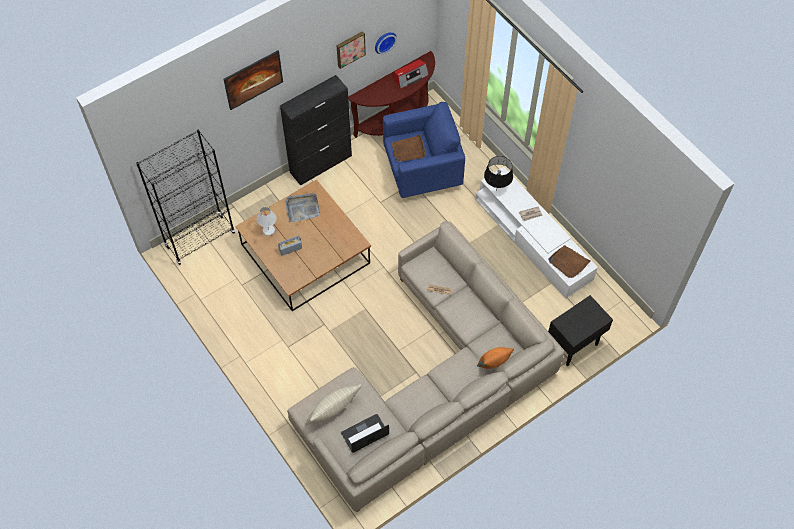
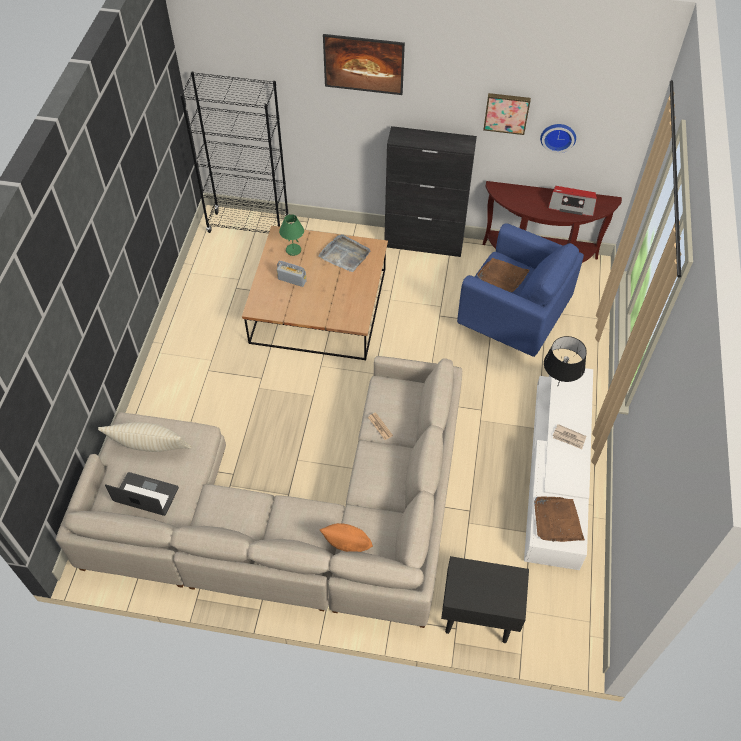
camera: 45 degrees right, 5 degrees down
white table lamp [257,207,277,236] -> green table lamp [279,214,304,256]

